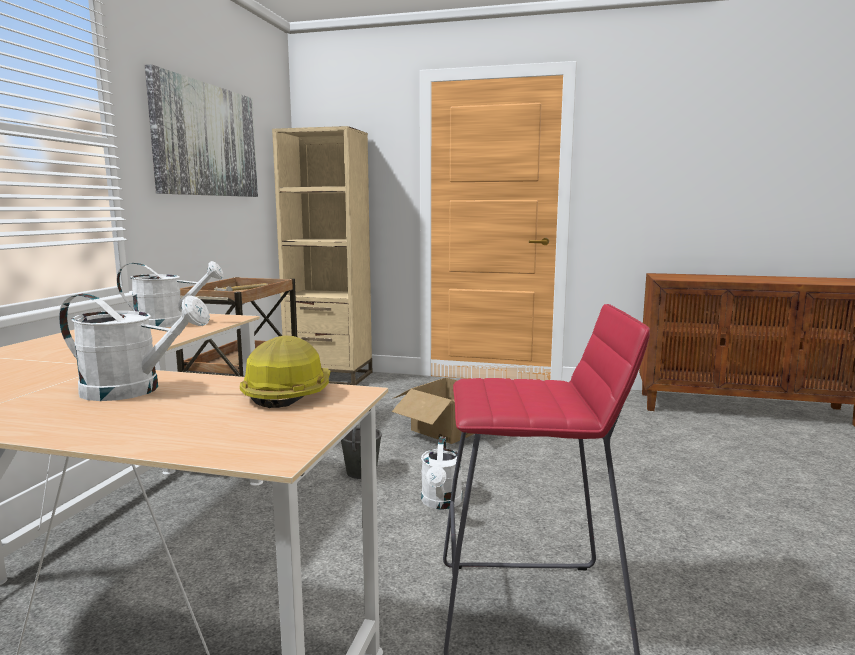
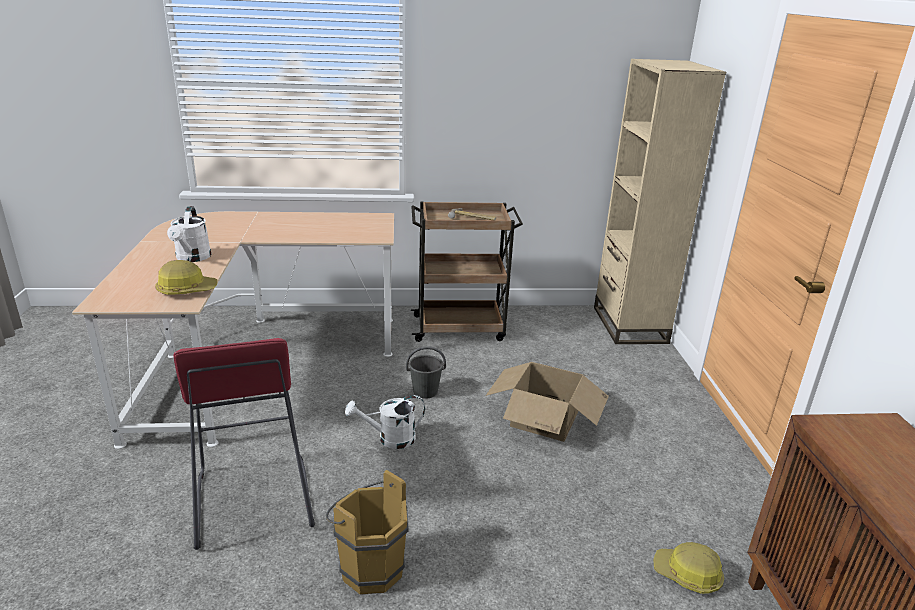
camera: 70 degrees right, 15 degrees up
white watering can [116,261,223,328] -> none
picture [145,64,258,197] -> none
none -> brown bucket [326,470,409,595]
none -> hard hat [654,542,724,594]

